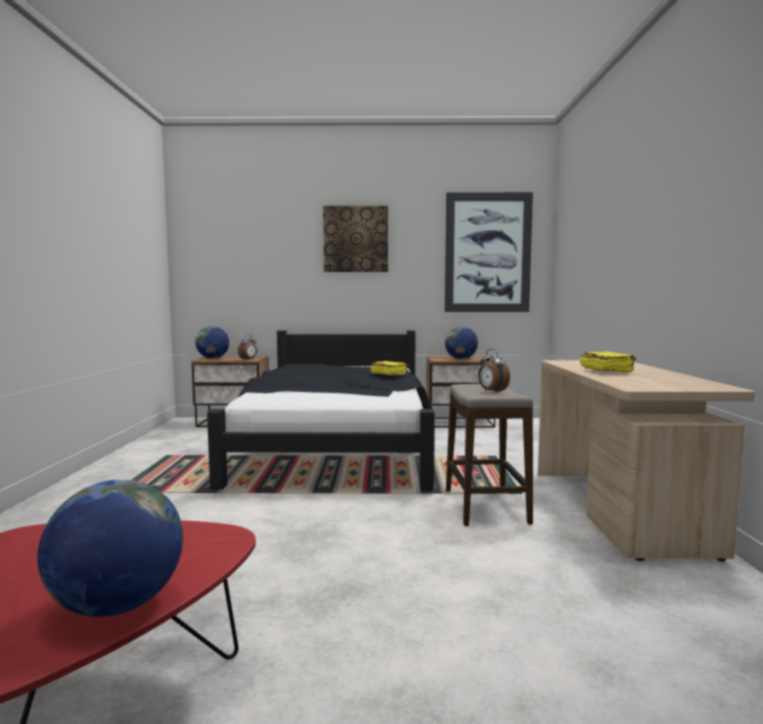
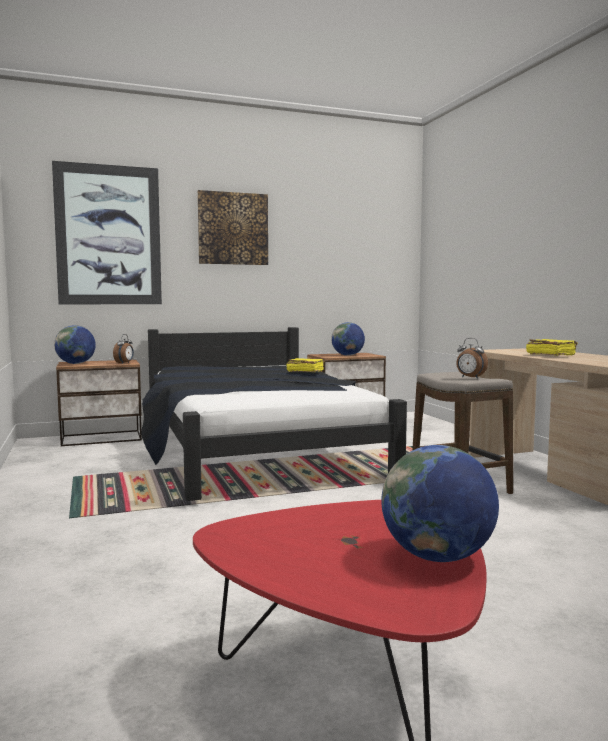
camera: 20 degrees left, 0 degrees up
picture [445,192,533,312] -> picture moved to [52,161,162,304]

